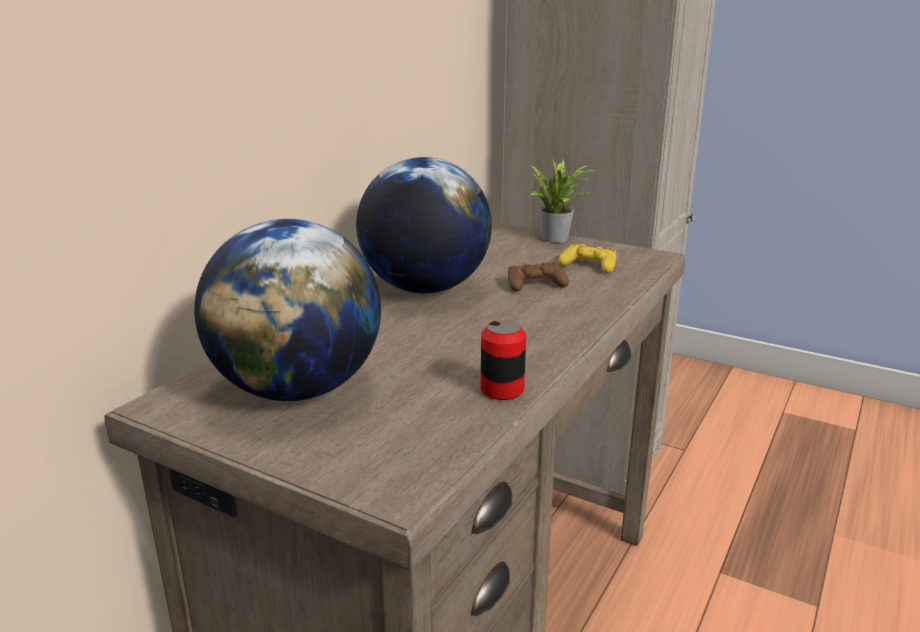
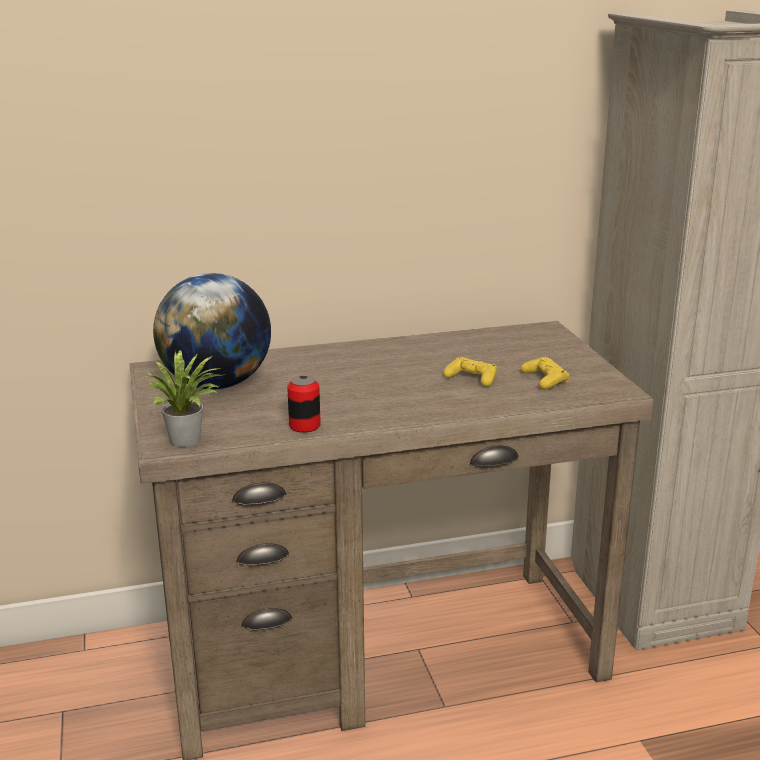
camera: 45 degrees right, 0 degrees up
globe [356,157,492,294] -> none
brown game controller [508,262,569,292] -> yellow game controller [443,357,497,387]
potted plant [530,159,597,243] -> potted plant moved to [143,349,223,447]

